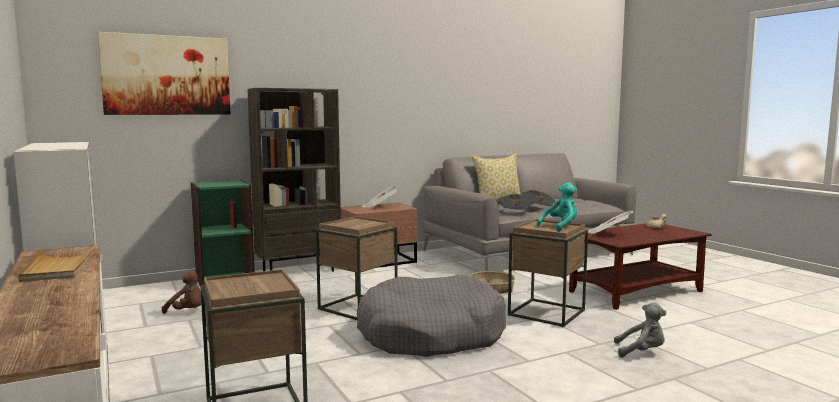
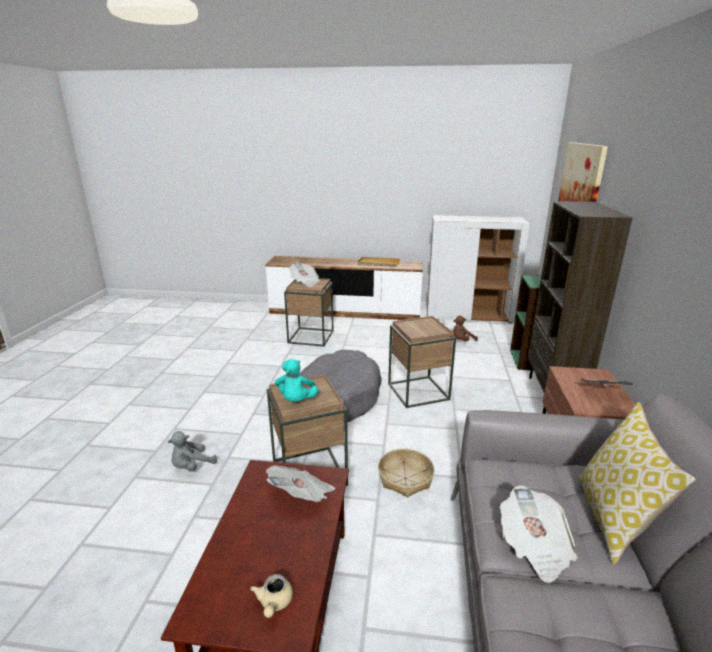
camera: 125 degrees right, 15 degrees up
newspaper [498,194,534,210] -> newspaper moved to [289,262,320,287]

